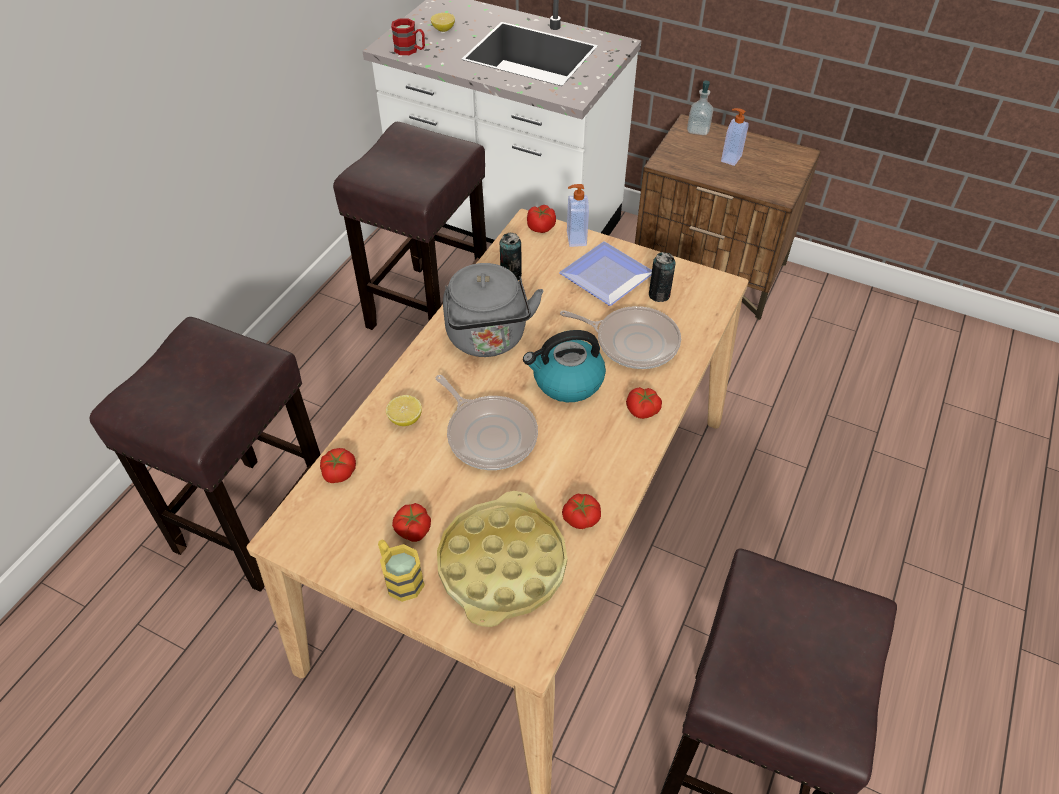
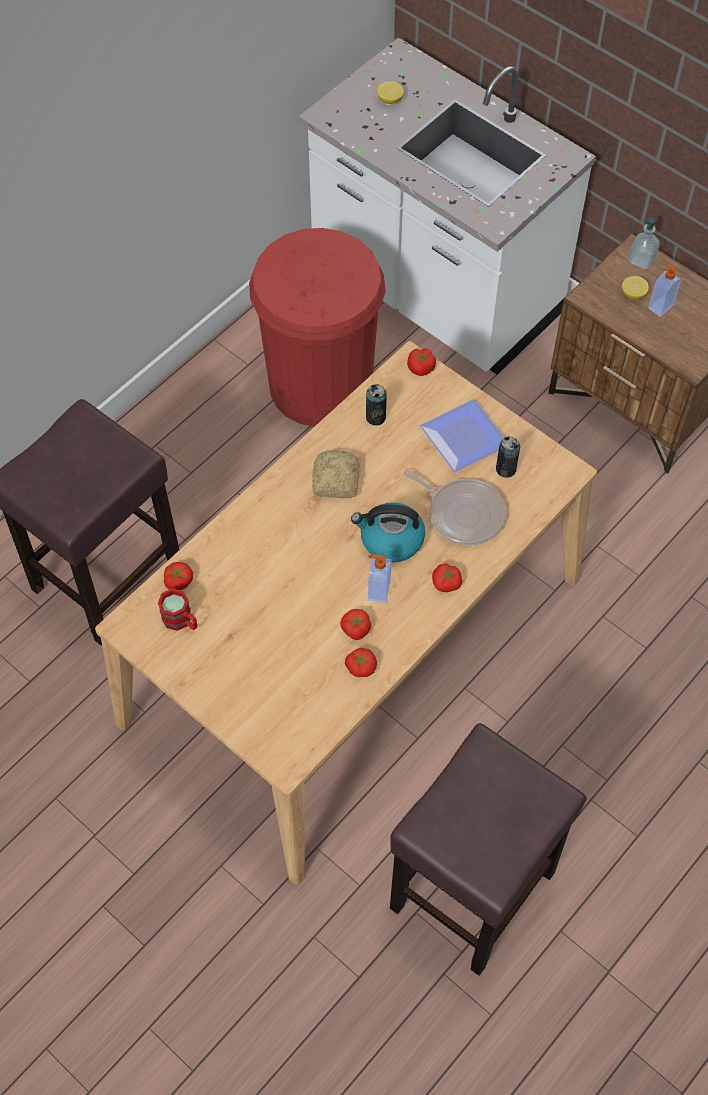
camera: 15 degrees right, 10 degrees up
brown stool [333,122,487,330] -> red trash can [249,228,386,427]
yellow mug [378,539,425,602] -> none
lemon [386,395,422,426] -> lemon moved to [622,276,649,299]
red mug [391,18,425,55] -> red mug moved to [158,588,197,631]
tomato [392,503,431,542] -> tomato moved to [340,609,371,640]
frying pan [435,375,538,470] -> none
yellow tray [437,491,567,627] -> none
grey kettle [443,263,543,357] -> bread [312,450,360,498]
soap dispenser [567,184,589,247] -> soap dispenser moved to [368,554,392,603]

